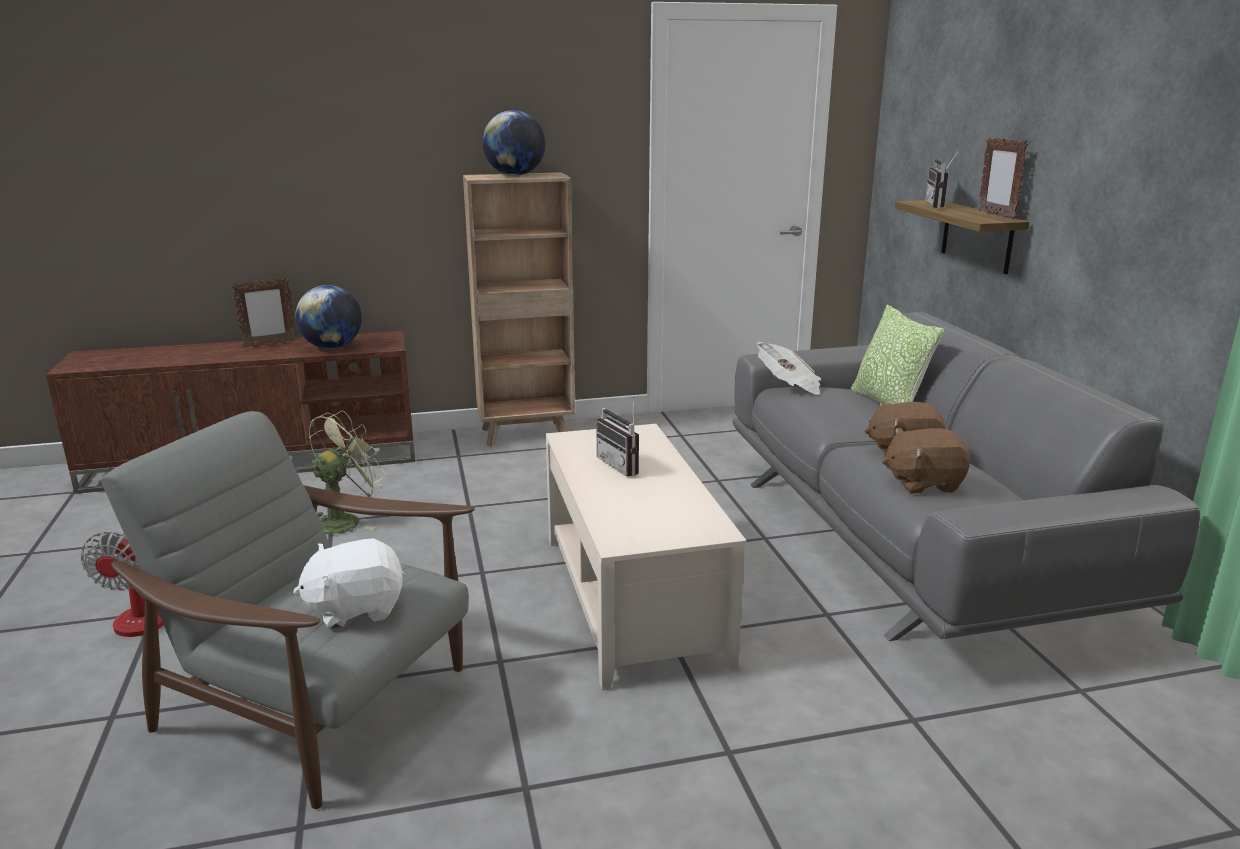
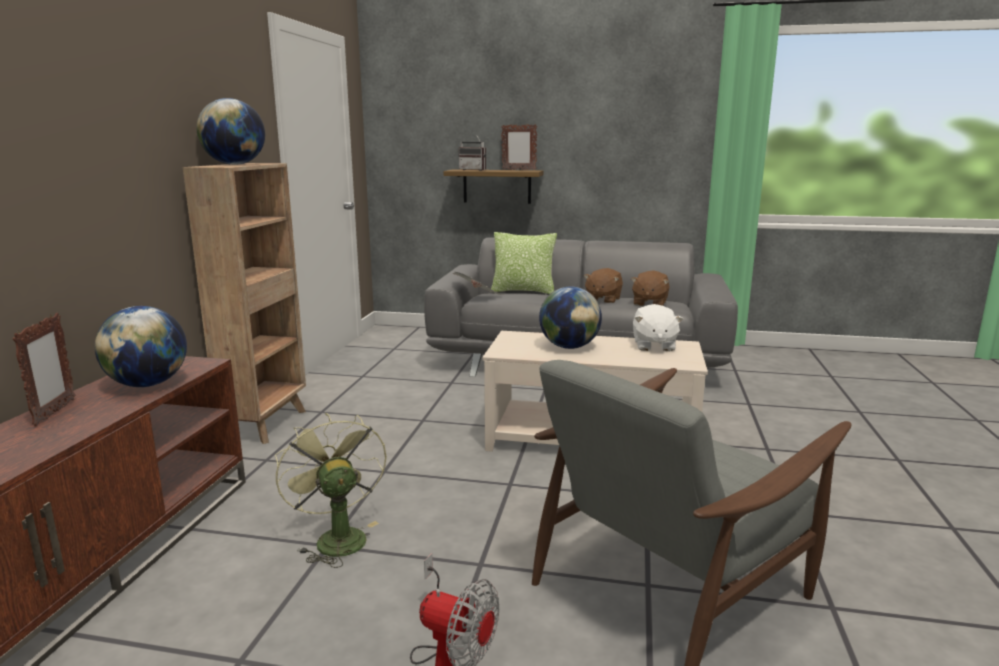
camera: 65 degrees left, 5 degrees down
white plush toy [293,538,405,629] -> white plush toy moved to [633,304,683,351]
radio [596,396,639,477] -> globe [539,286,602,349]

